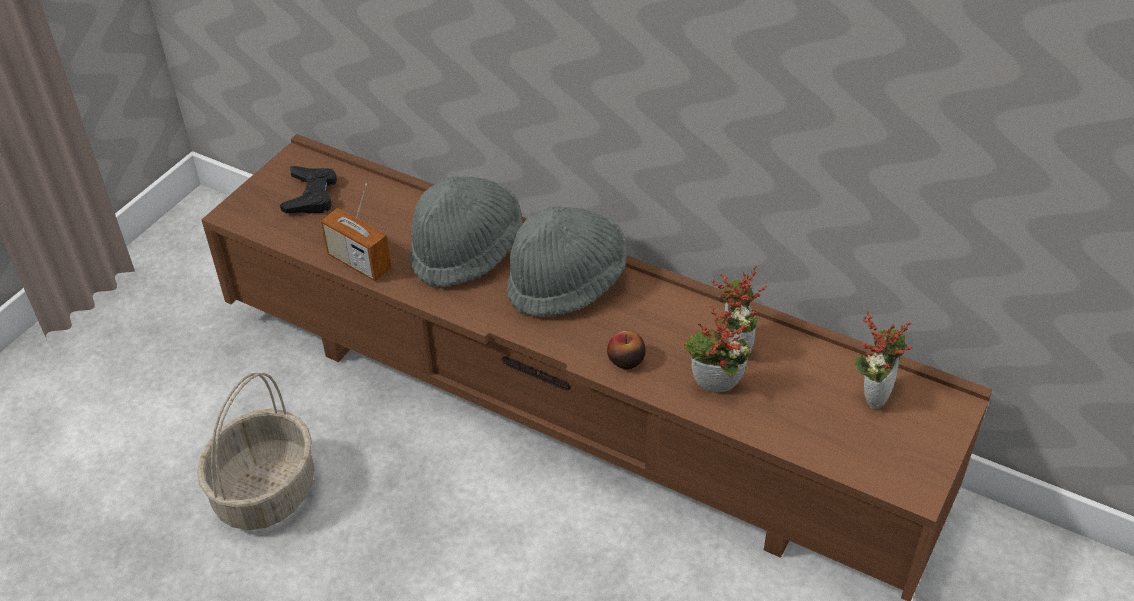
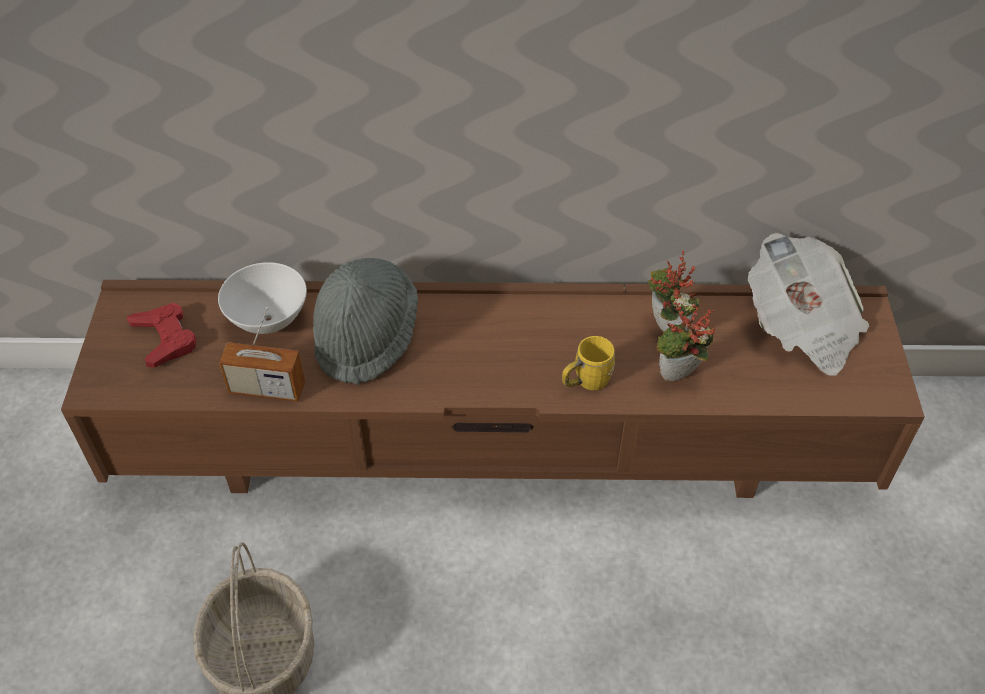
camera: 30 degrees left, 5 degrees up
black game controller [280,166,337,213] -> red game controller [126,303,196,367]
grey hat [506,206,627,317] -> none
apple [607,331,646,369] -> yellow mug [562,336,615,391]
potted plant [854,310,913,409] -> newspaper [748,233,869,376]
none -> white bowl [218,262,307,334]

